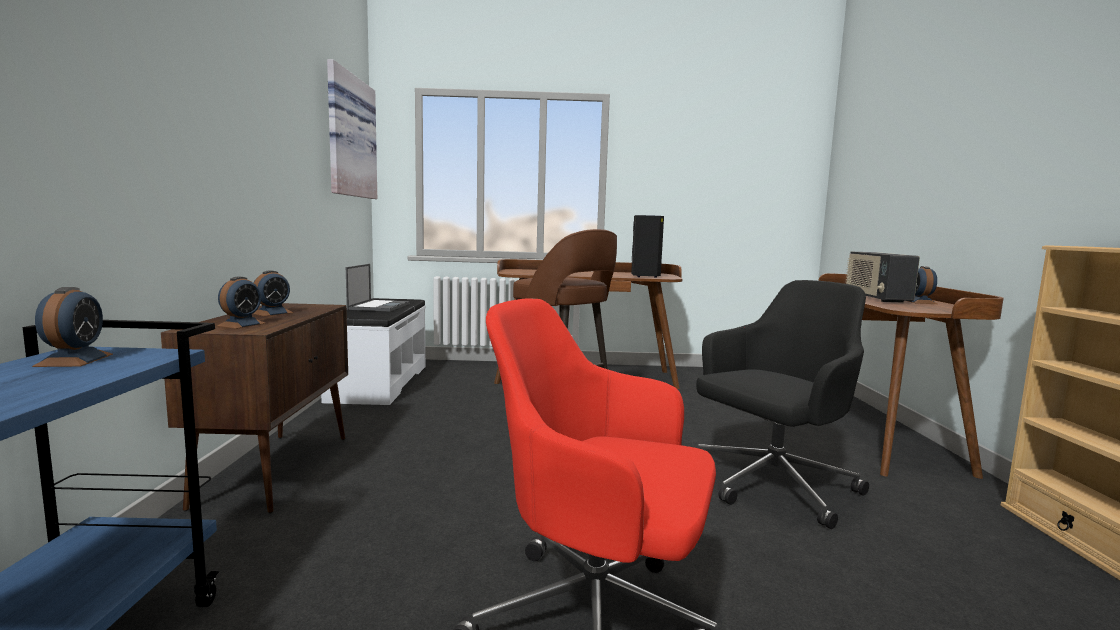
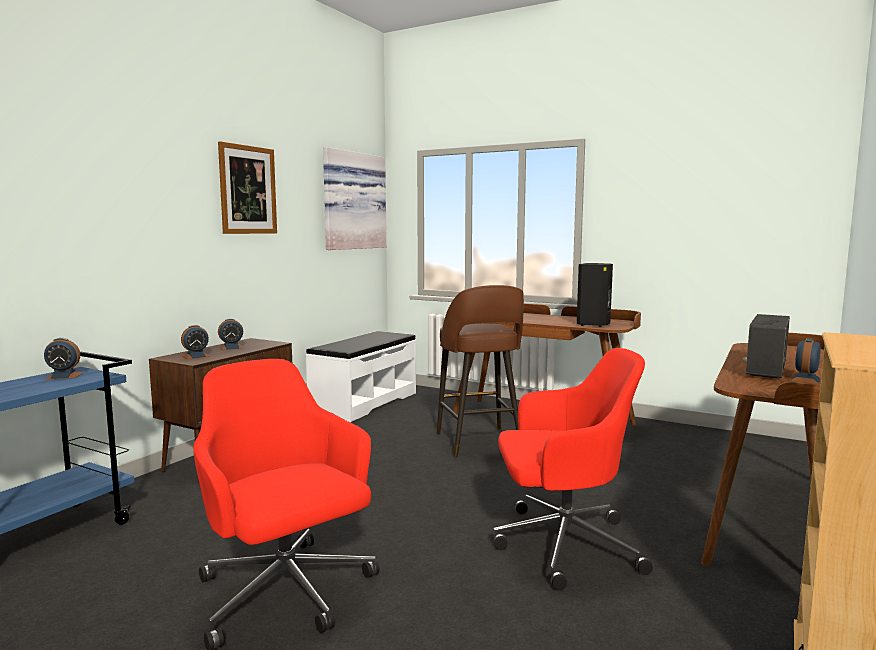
camera: 30 degrees right, 0 degrees up
alarm clock [32,287,113,367] -> alarm clock turned 60 degrees clockwise [44,338,83,379]
laptop [346,264,410,312] -> none
black office chair [696,280,869,529] -> red office chair [493,348,653,591]
none -> picture [218,141,277,234]

